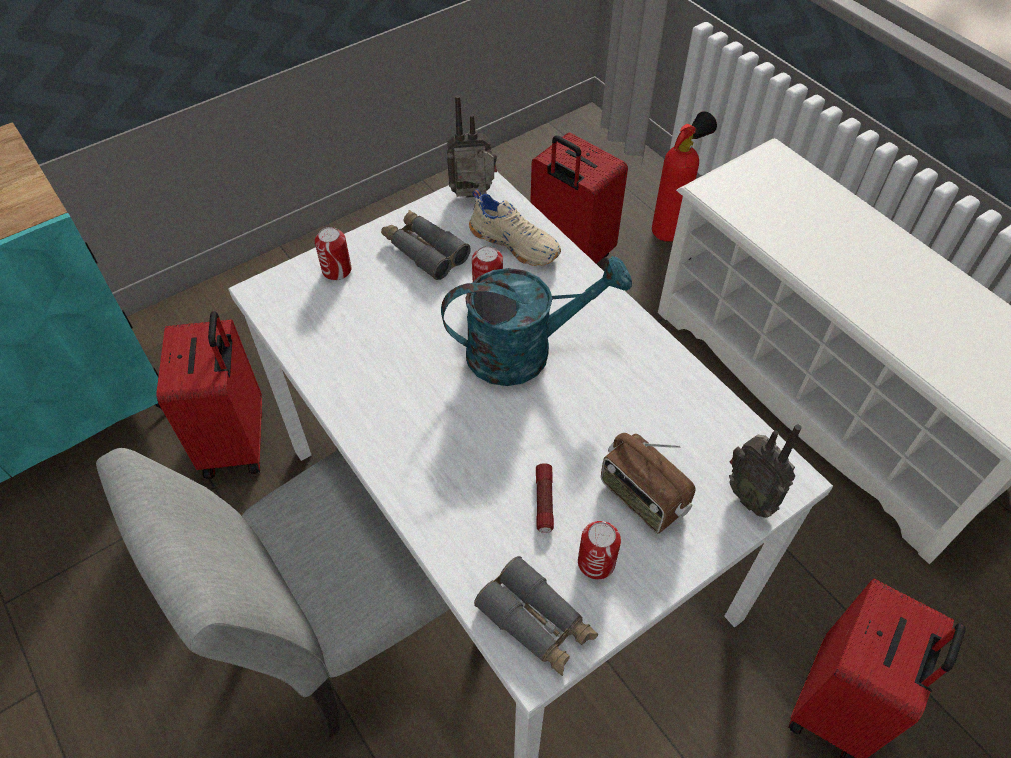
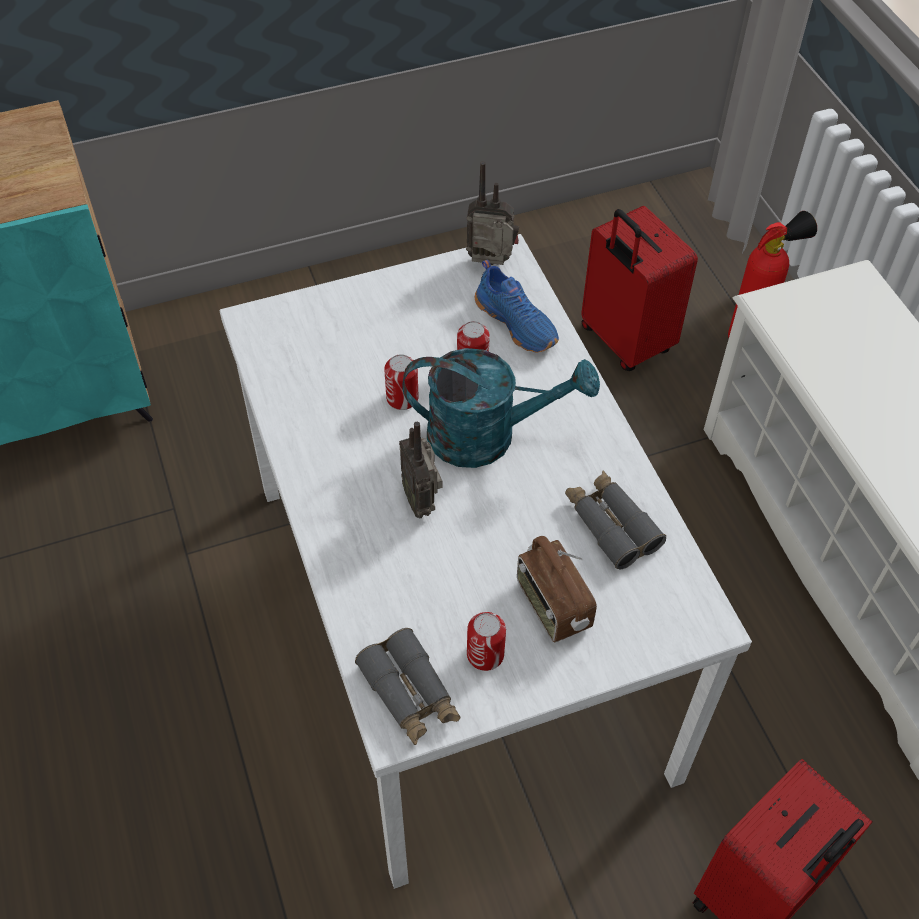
camera: 15 degrees right, 0 degrees up
grey chair [96,448,450,738] -> none
red suitcase [156,311,262,479] -> none
can [315,227,352,280] -> can moved to [384,354,419,410]
grey binoculars [381,210,471,280] -> grey binoculars moved to [565,471,666,569]
beige shoe [469,189,561,266] -> blue shoe [475,260,559,353]
flashlight [536,463,554,533] -> none
radio [729,424,802,518] -> radio moved to [399,422,442,518]

